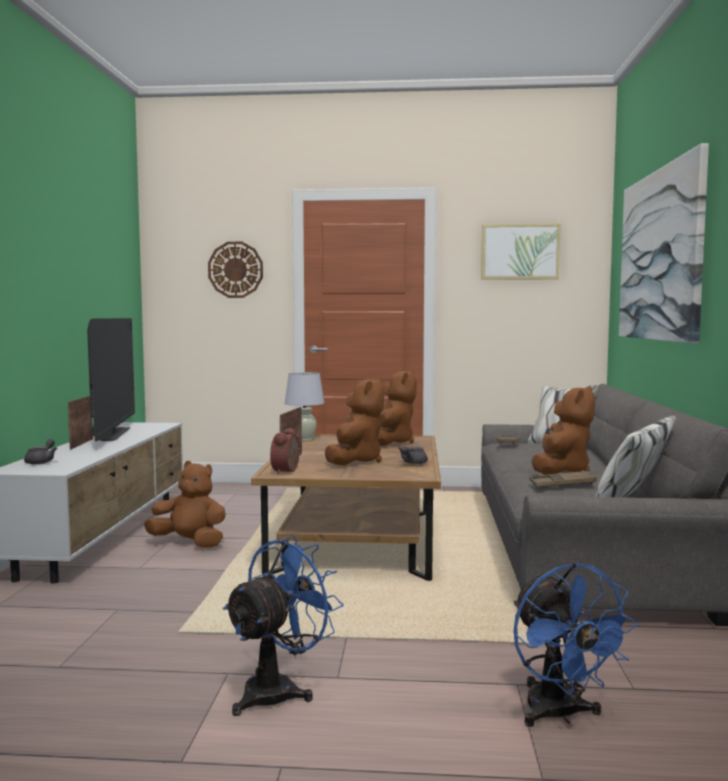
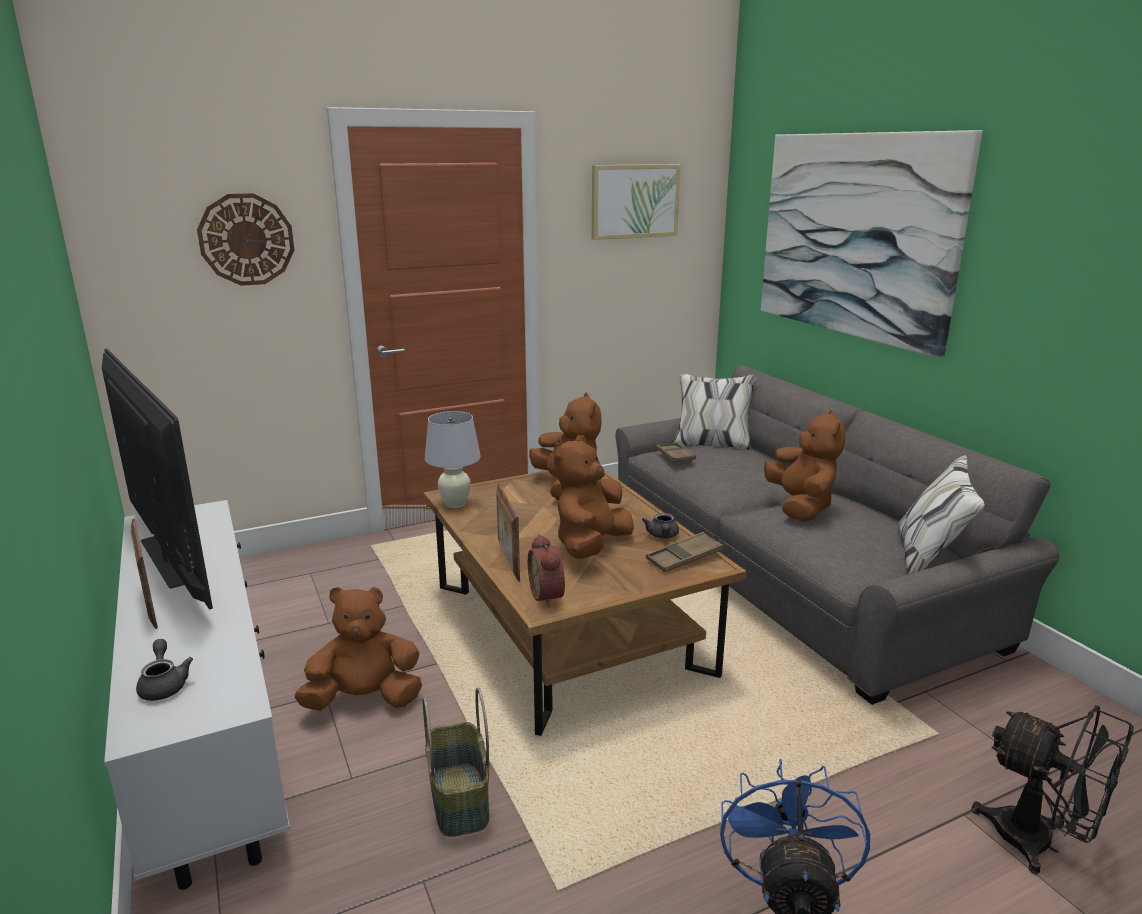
camera: 30 degrees left, 15 degrees up
brown plush toy [325,377,385,466] -> brown plush toy turned 135 degrees counterclockwise [554,435,634,559]
blue fan [514,563,639,727] -> black fan [971,705,1134,874]
brown tray [530,471,597,487] -> brown tray moved to [646,532,723,572]
none -> basket [423,688,490,837]

